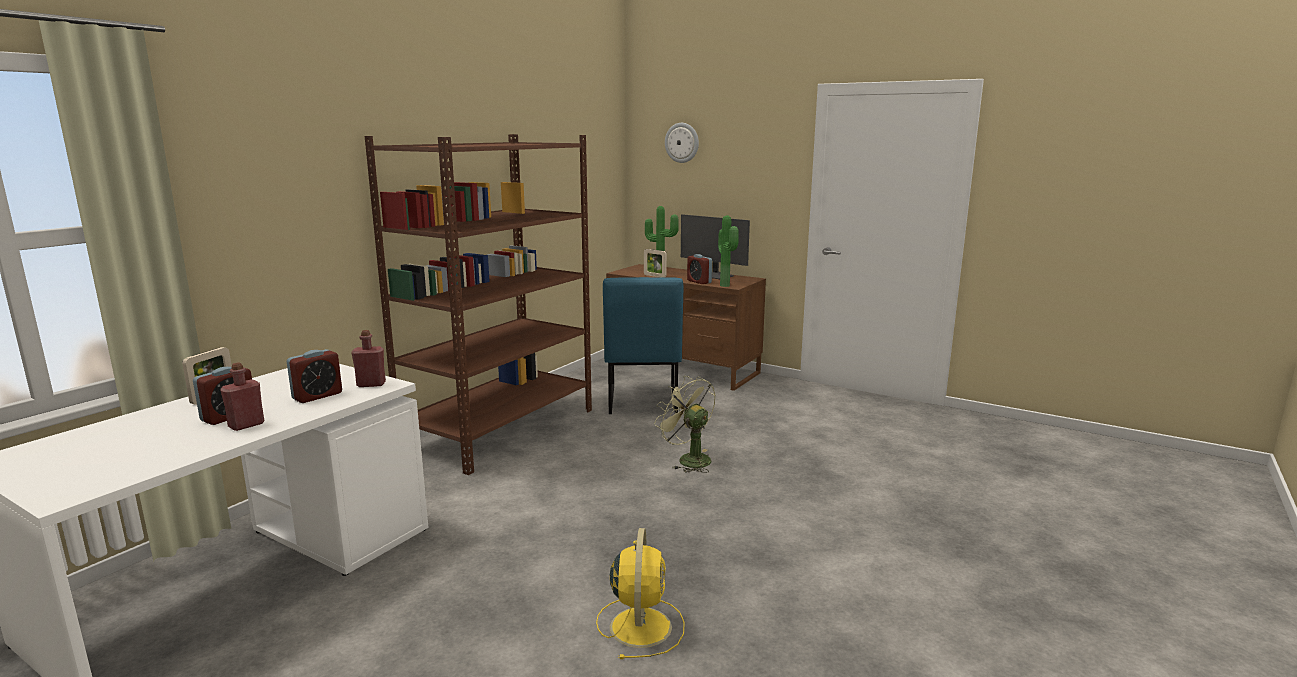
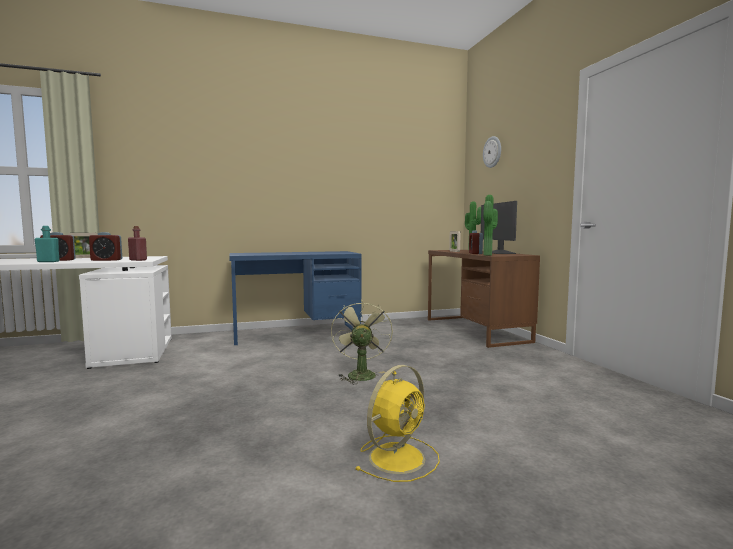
camera: 40 degrees right, 10 degrees down
red bottle [220,362,264,431] -> turquoise bottle [35,226,59,262]
brown bookcase [365,134,592,475] -> blue desk [229,251,362,345]
yellow fan [596,528,685,659] -> yellow fan moved to [356,365,440,482]
blue chair [603,277,683,414] -> none

